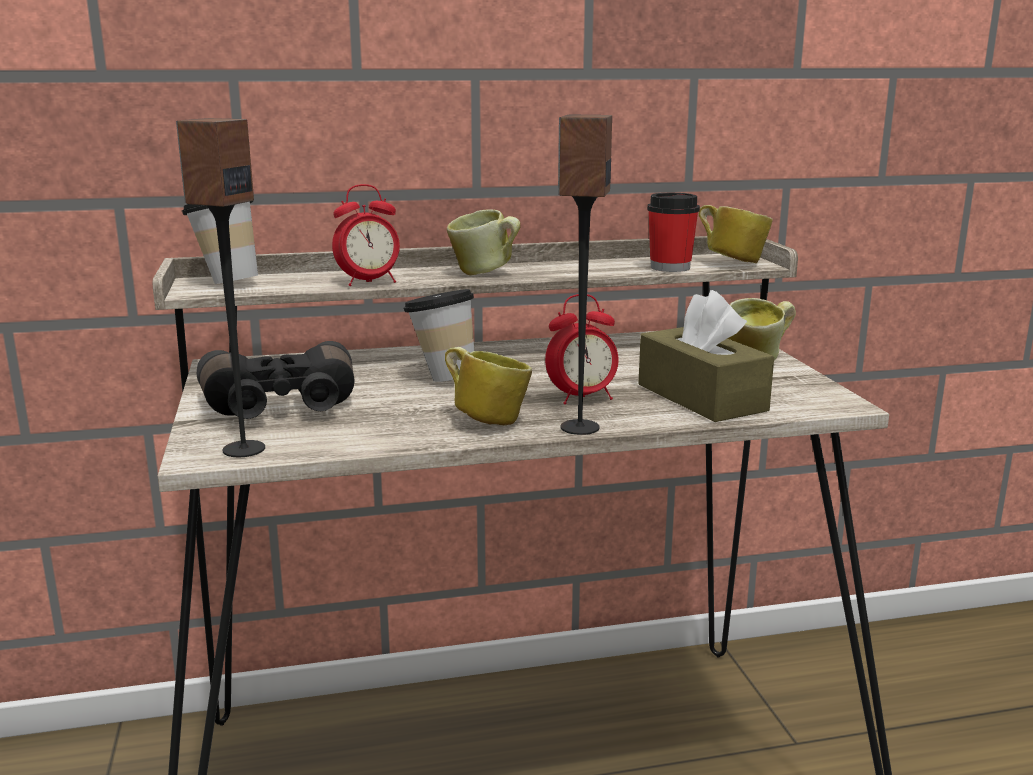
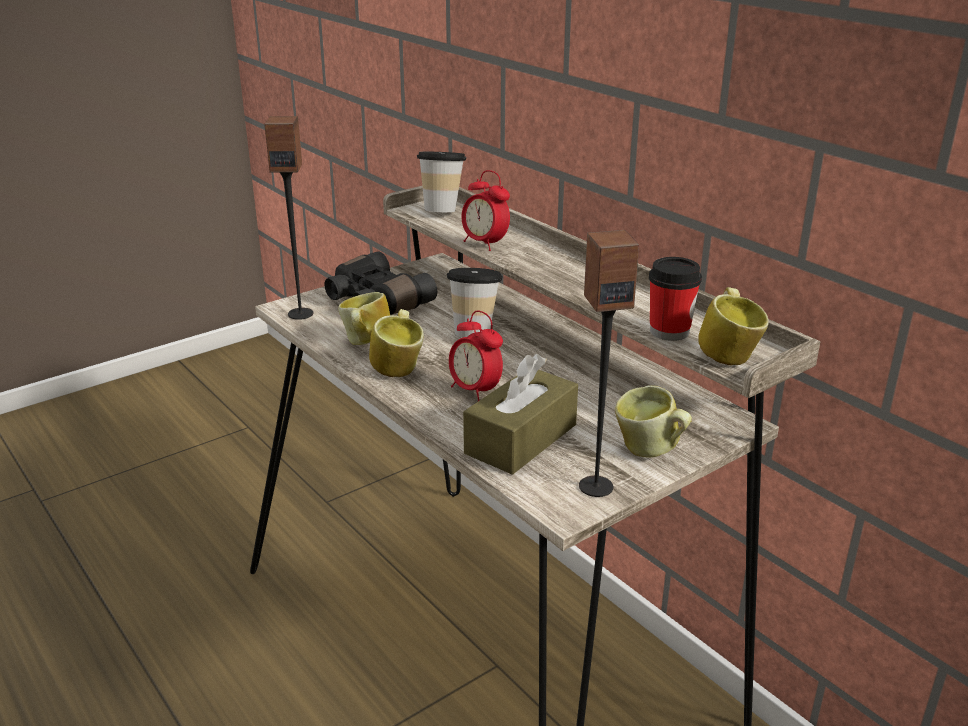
camera: 65 degrees right, 10 degrees up
mug [447,209,520,275] -> mug moved to [338,292,390,345]
speaker [558,115,612,435] -> speaker moved to [579,230,639,497]

